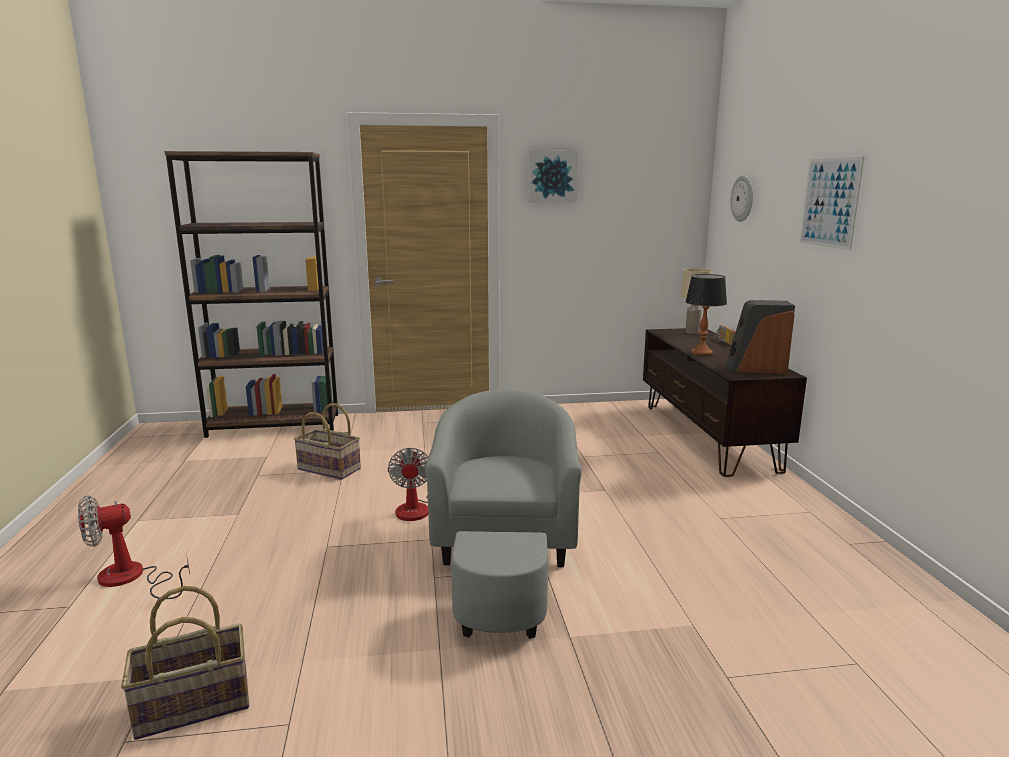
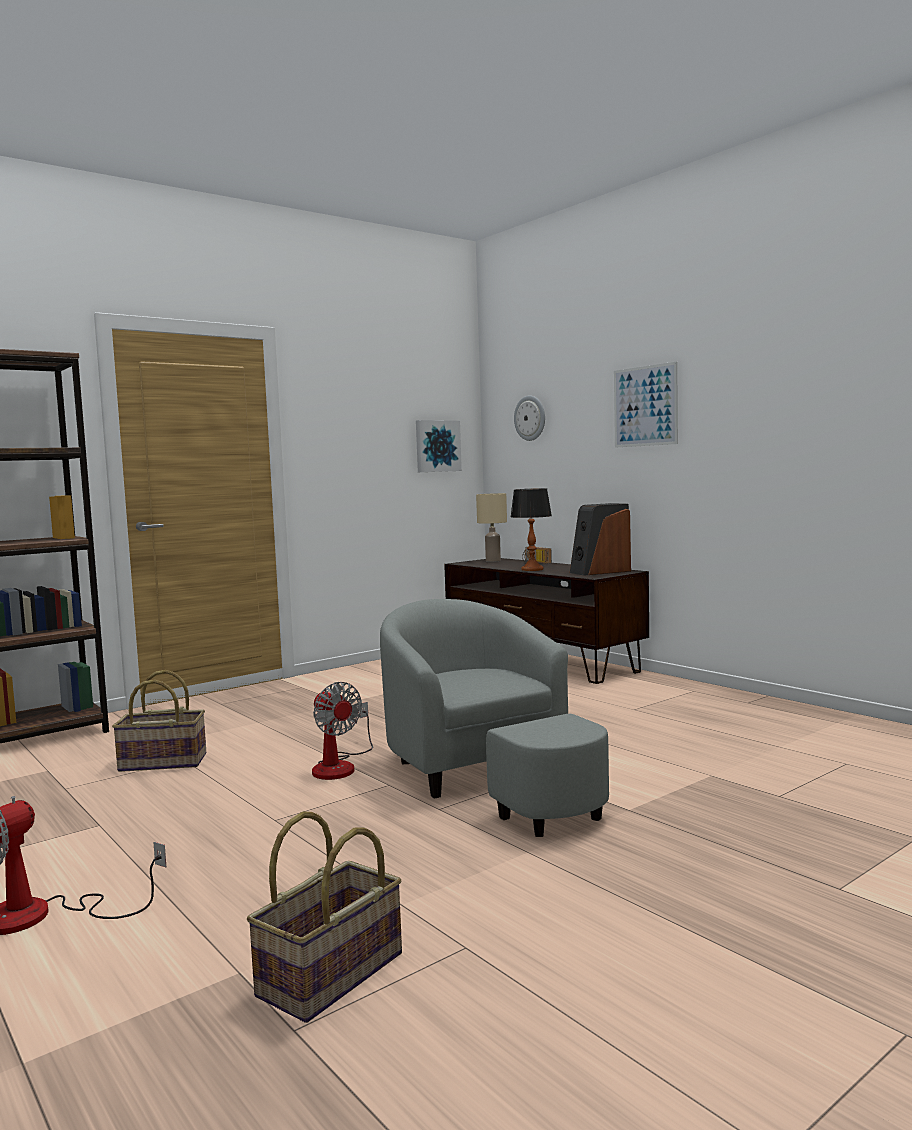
camera: 30 degrees left, 10 degrees down
picture [528,151,578,202] -> picture moved to [416,420,462,472]

